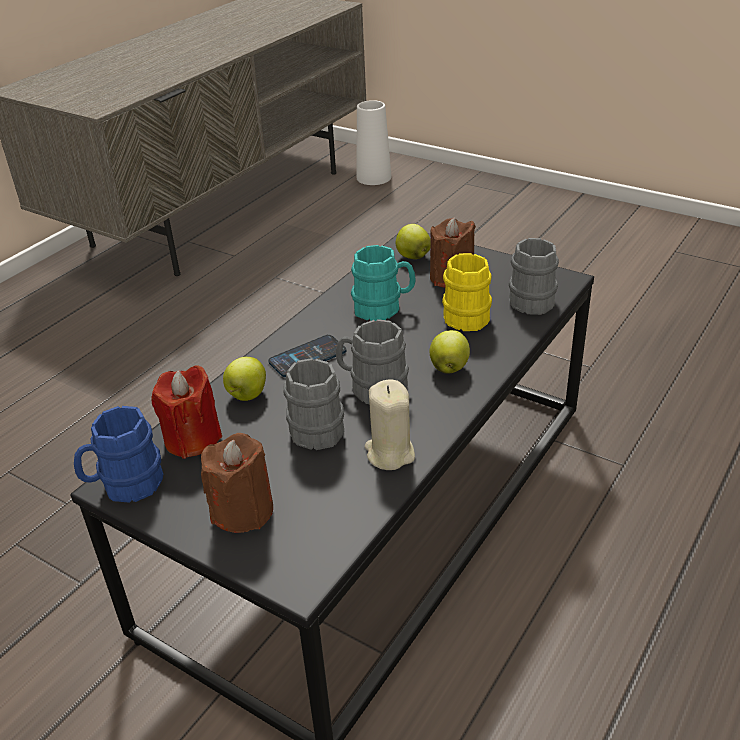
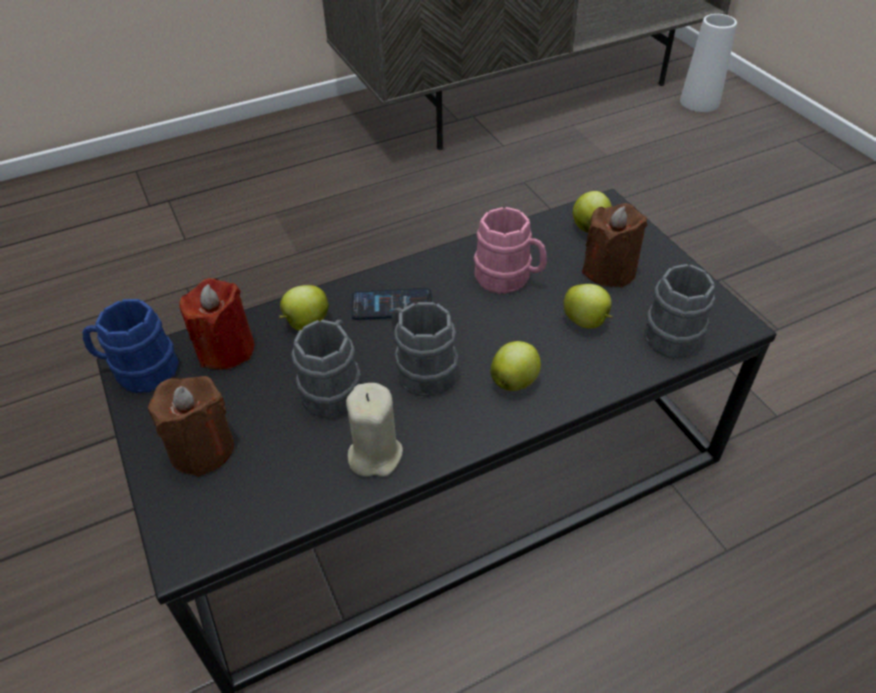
camera: 30 degrees right, 10 degrees up
turquoise mug [351,245,416,321] -> pink mug [474,207,547,294]
yellow mug [442,253,492,331] -> apple [564,284,612,329]

